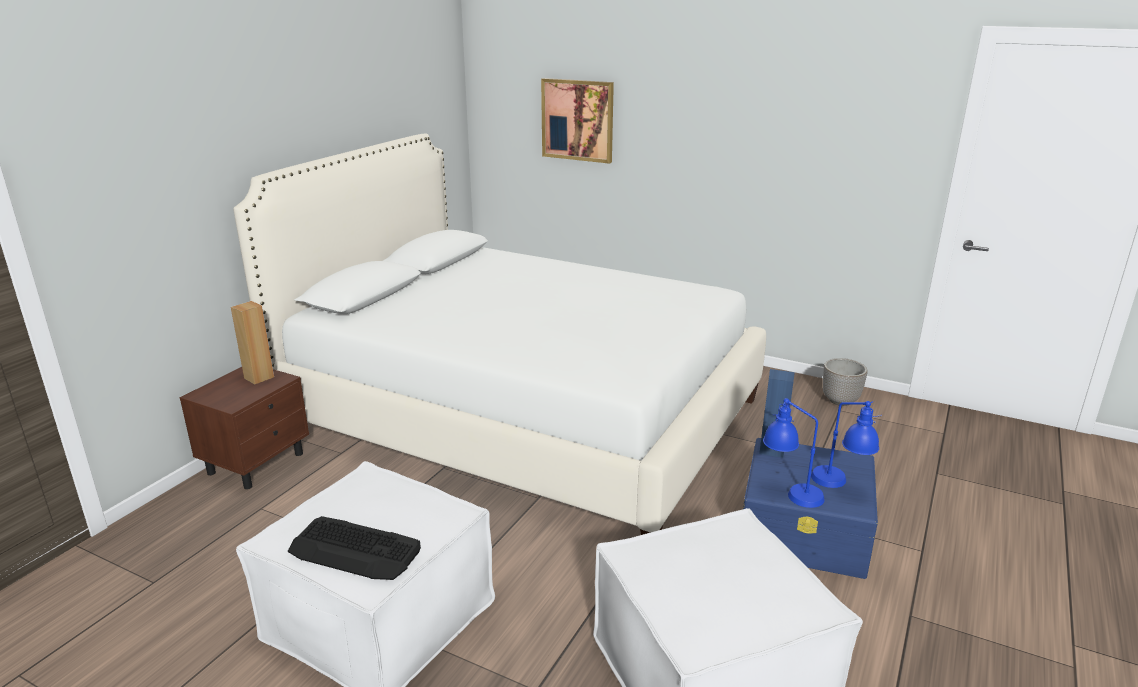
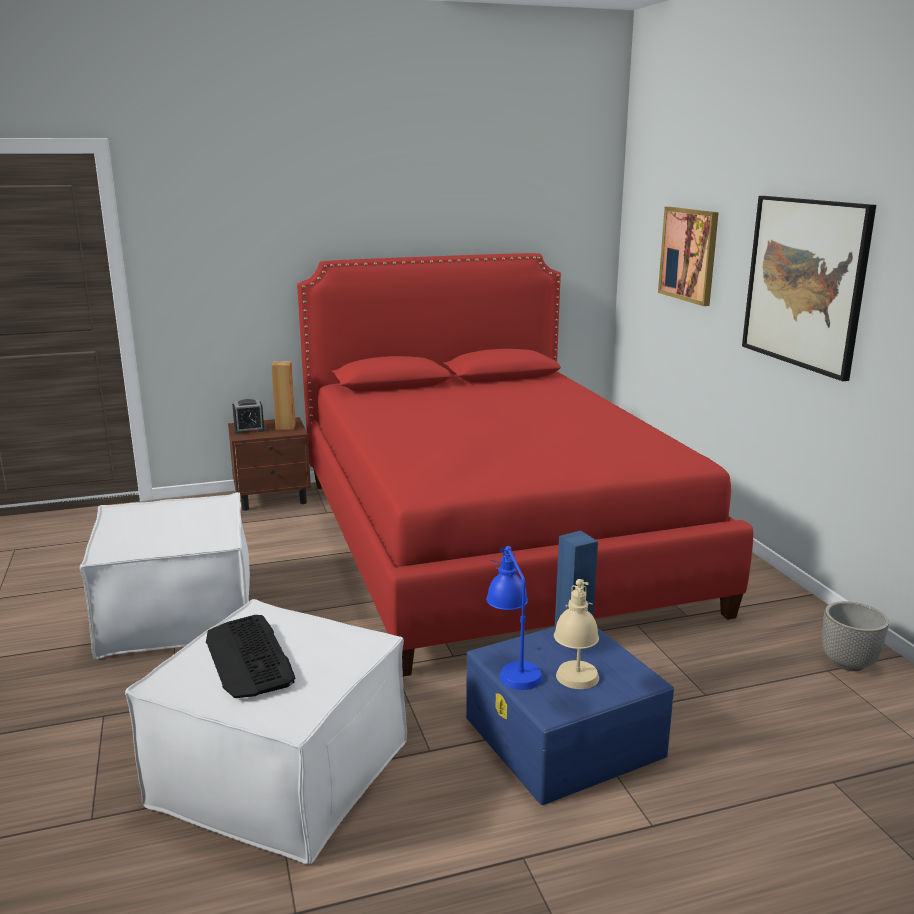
camera: 45 degrees right, 5 degrees down
white bed [233,134,766,535] -> red bed [297,253,753,677]
keyboard [288,516,421,580] -> keyboard moved to [206,615,295,698]
blue table lamp [811,401,882,488] -> beige table lamp [554,579,599,689]
none -> alarm clock [232,399,266,434]
none -> picture [742,196,876,381]

